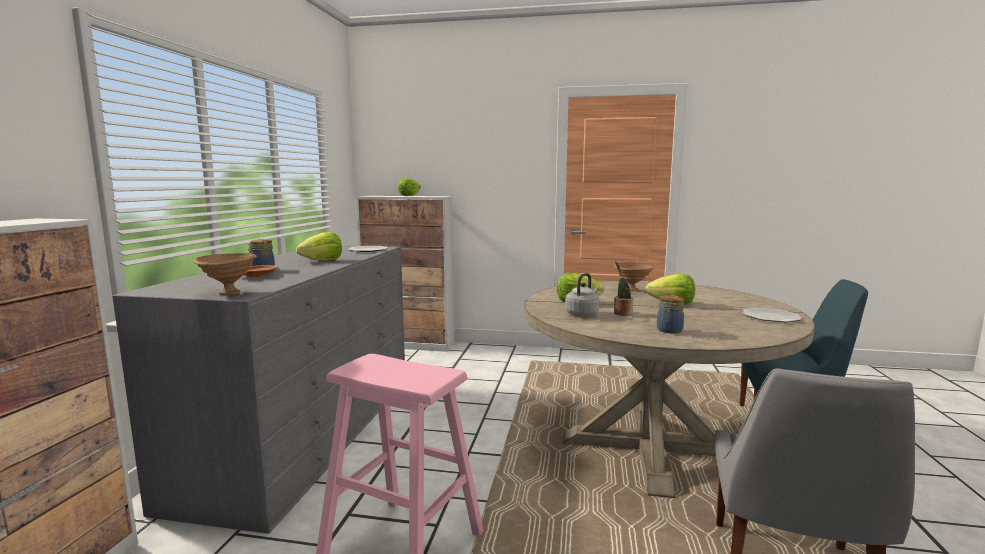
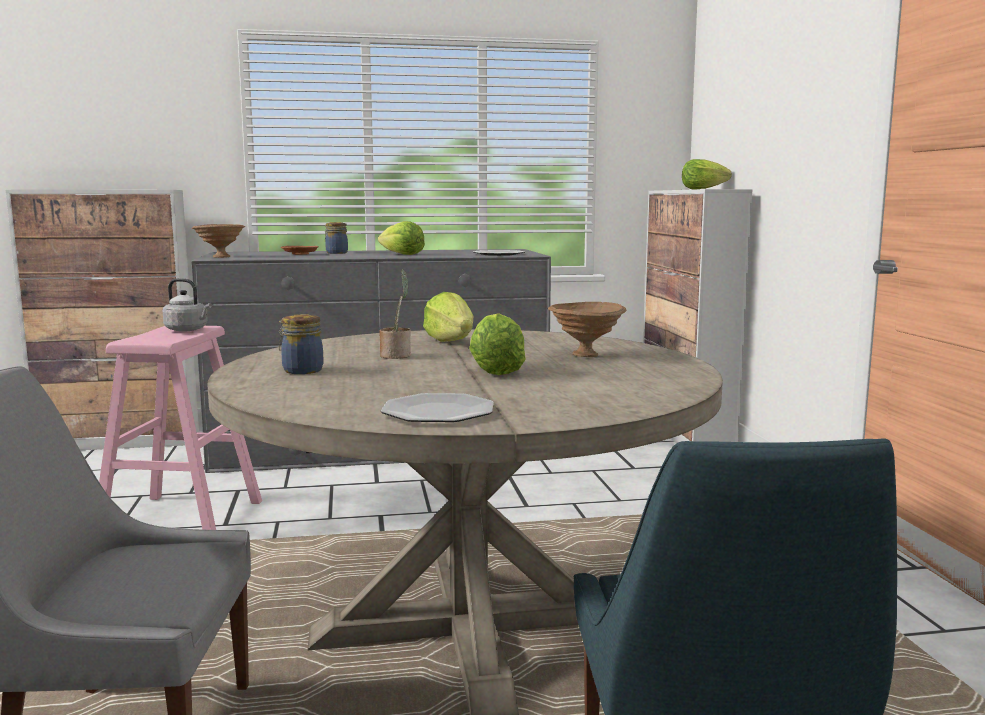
camera: 70 degrees right, 0 degrees up
grey kettle [565,273,599,316] -> grey kettle moved to [163,278,212,332]

